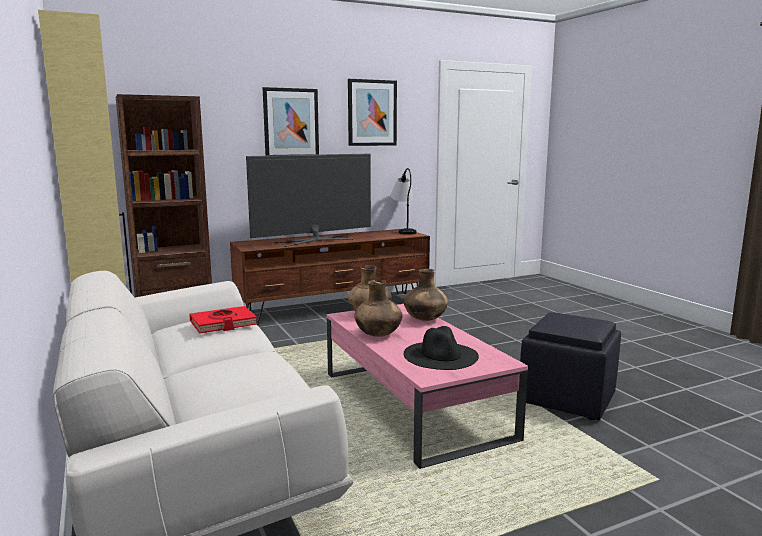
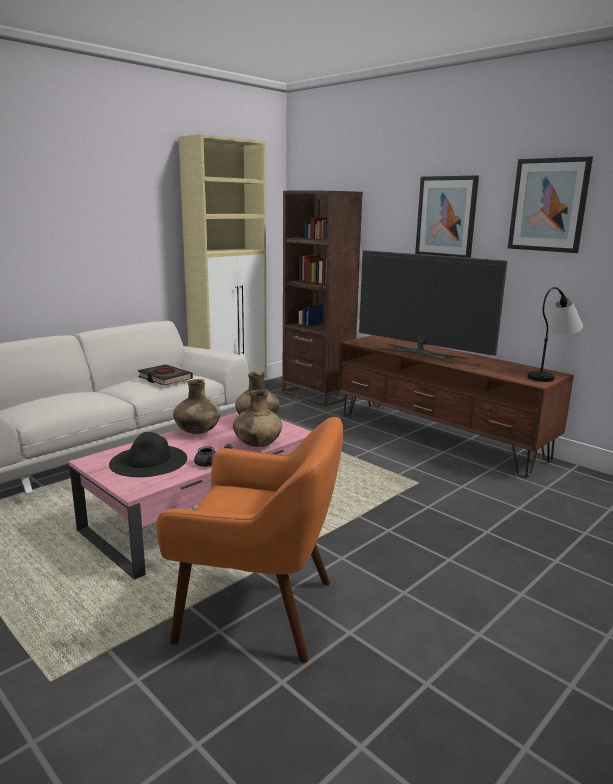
camera: 70 degrees right, 5 degrees up
red book [189,306,257,334] -> black book [138,364,193,386]
black ottoman [520,312,621,420] -> orange armchair [157,417,343,663]
none -> grey teapot [194,443,233,467]

